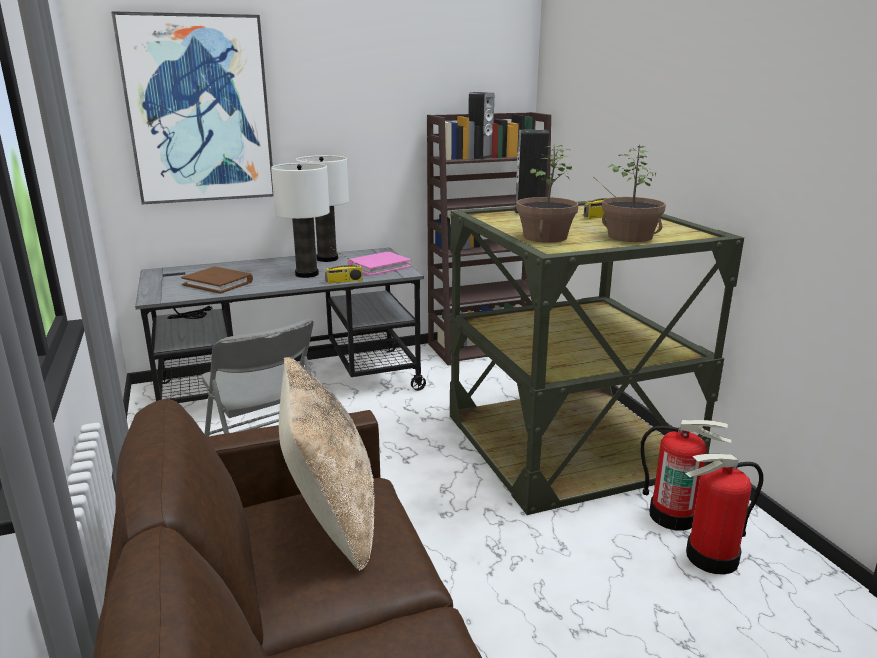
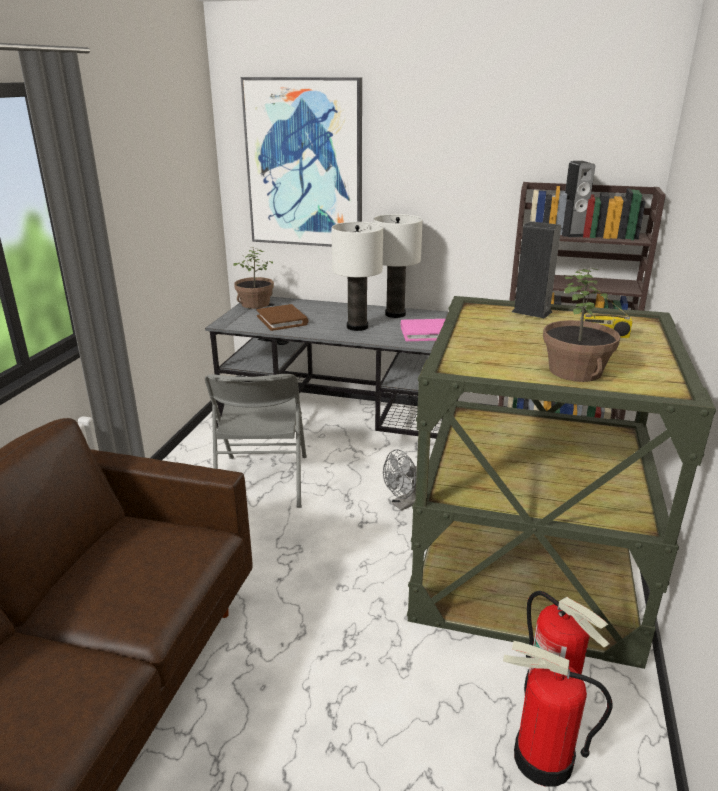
camera: 35 degrees right, 5 degrees up
beige pillow [279,357,375,570] -> none
radio [325,248,362,284] -> none
potted plant [516,145,578,243] -> potted plant moved to [233,247,274,309]
none -> grey fan [383,449,417,511]

